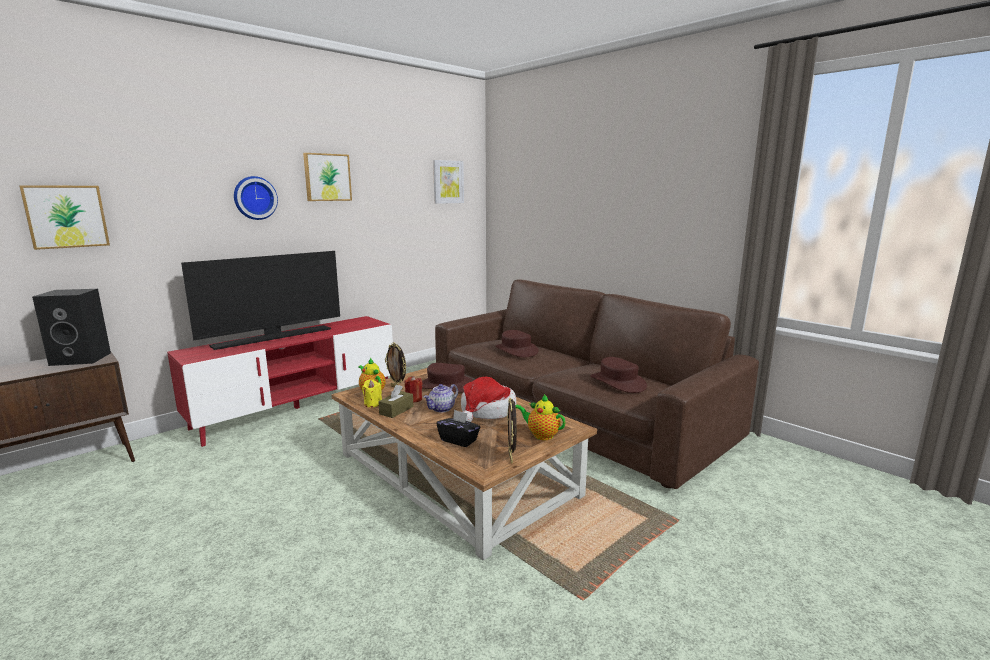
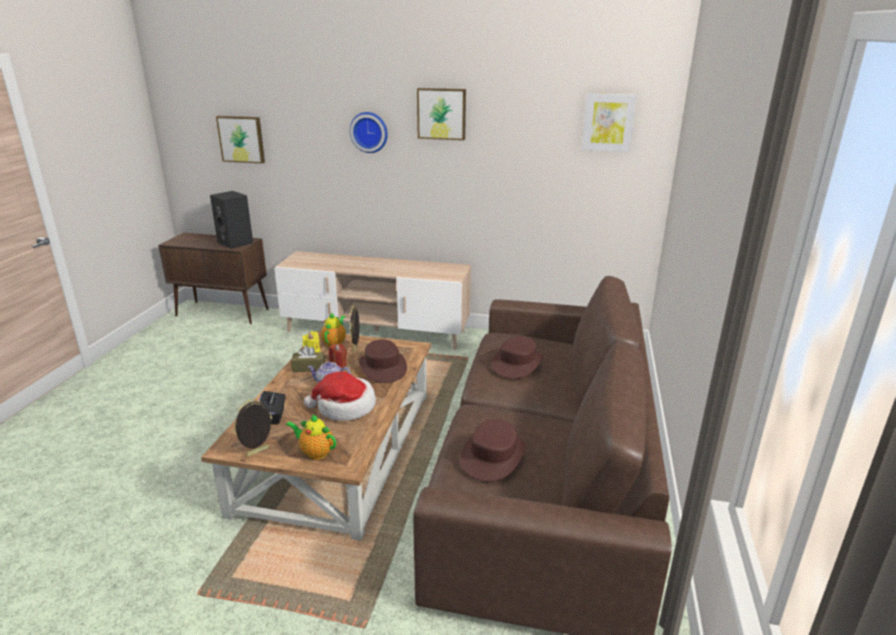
camera: 55 degrees right, 10 degrees up
red tv stand [167,316,393,447] -> beige tv stand [274,251,471,350]
television [181,251,340,350] -> none
teapot [515,394,565,440] -> teapot turned 60 degrees counterclockwise [286,414,336,460]

